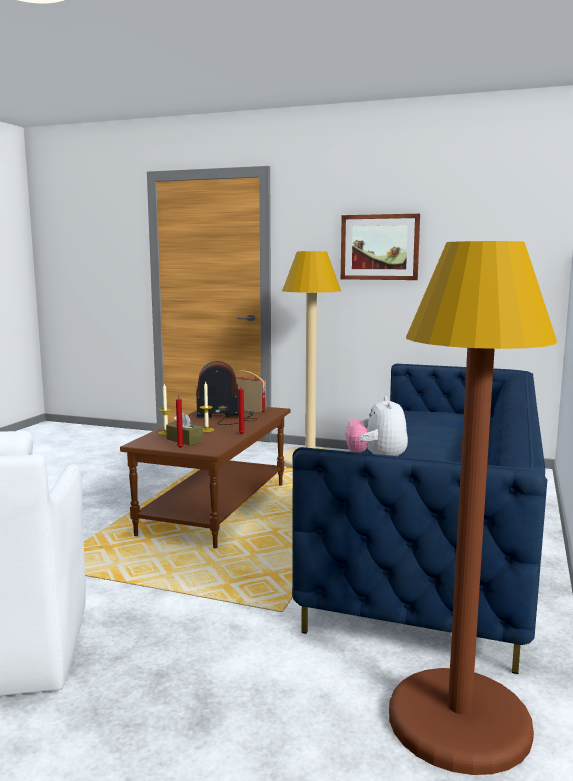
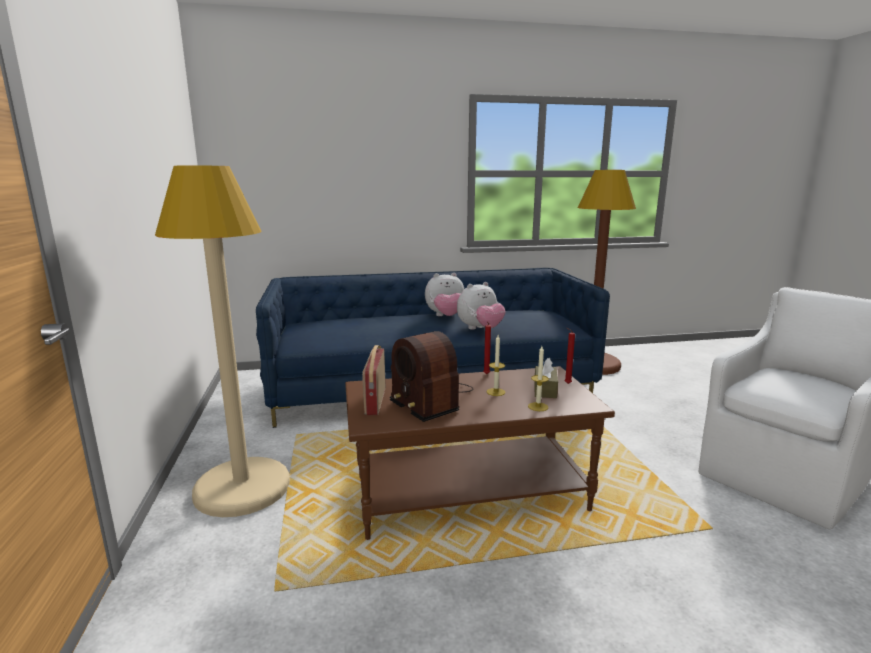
camera: 120 degrees left, 5 degrees up
picture [341,214,420,280] -> none
none -> plush toy [425,273,464,316]

